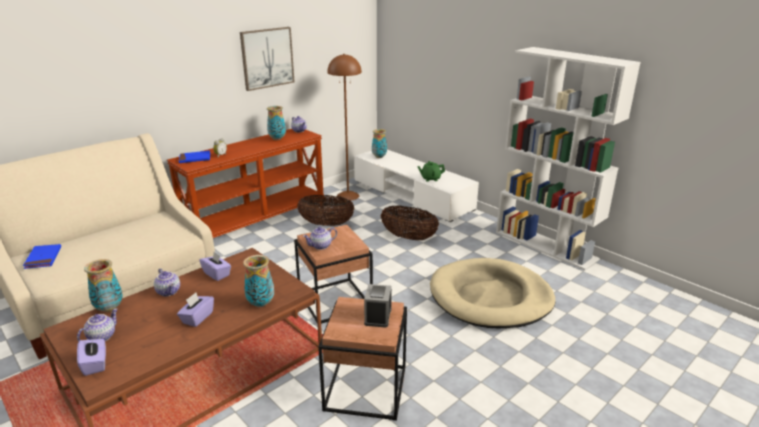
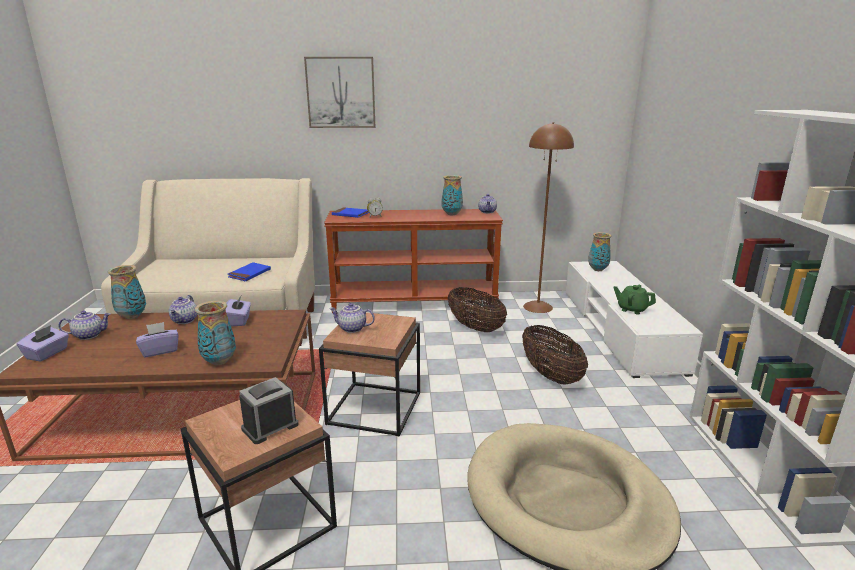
camera: 40 degrees right, 5 degrees down
blue book [23,244,61,269] -> blue book moved to [228,262,271,281]
picture [240,27,294,91] -> picture moved to [304,57,375,128]

